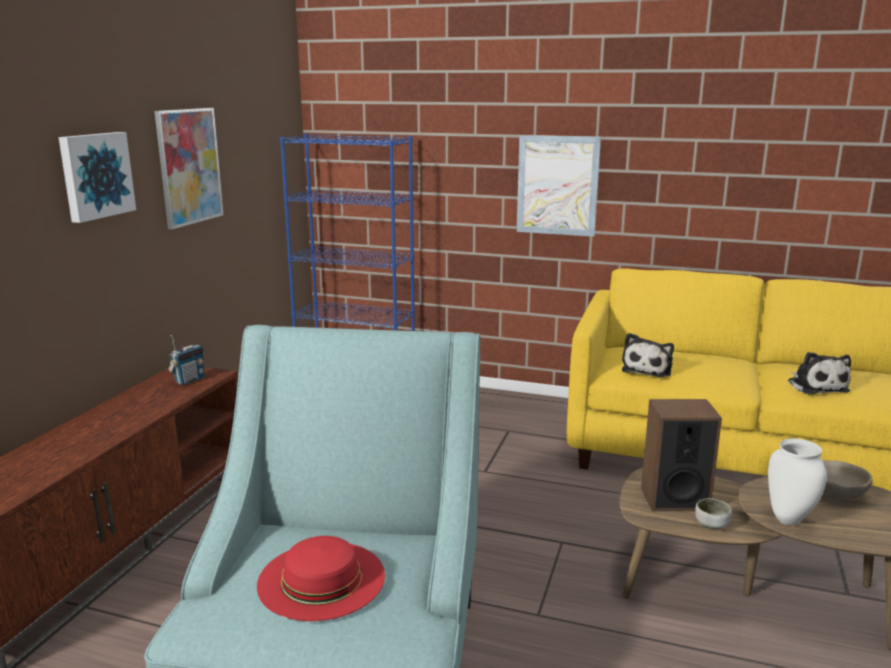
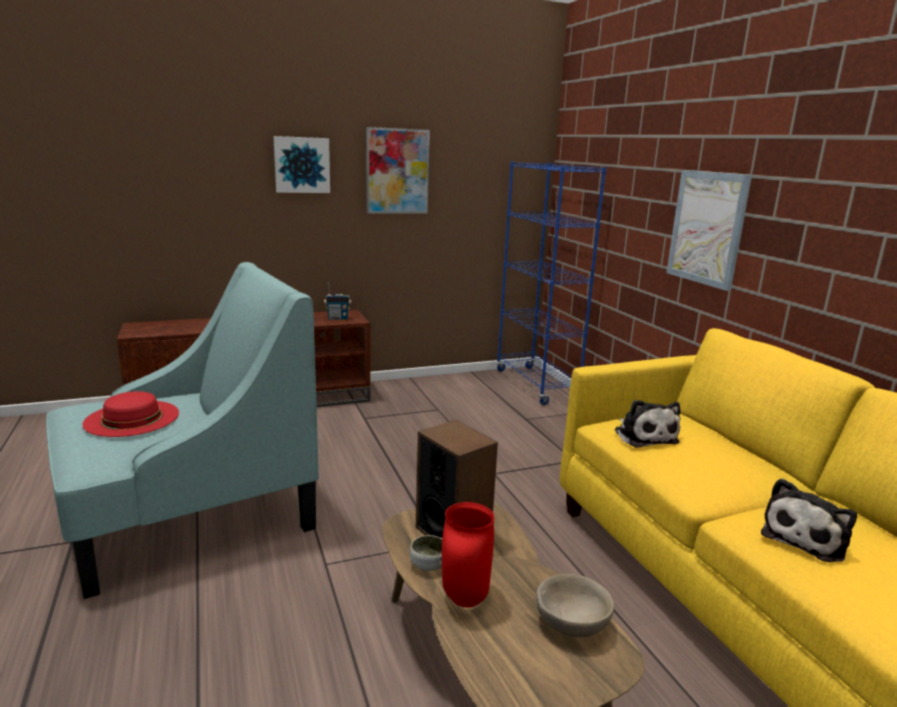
camera: 50 degrees right, 0 degrees up
plush toy [622,333,674,377] -> plush toy turned 90 degrees counterclockwise [615,400,680,448]
white vase [768,439,827,525] -> red vase [441,502,494,607]

